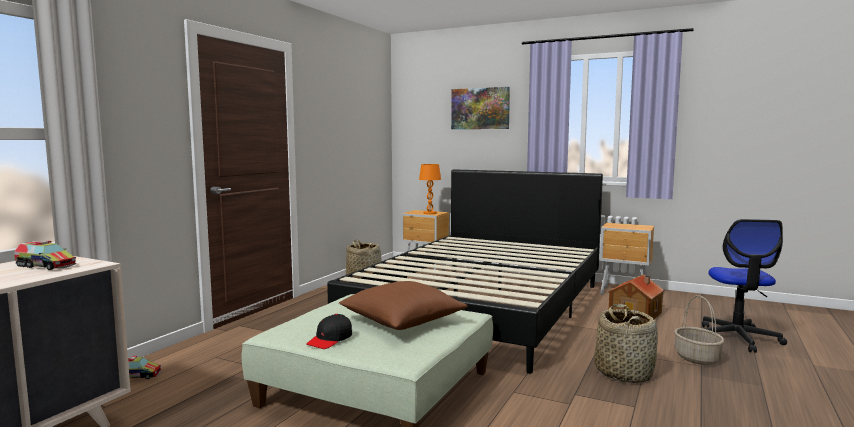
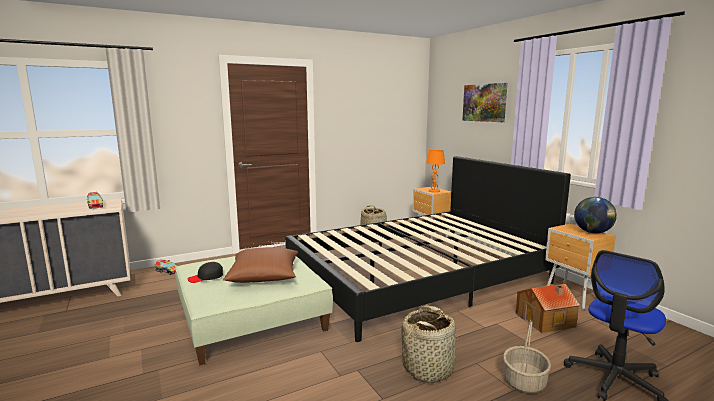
camera: 35 degrees right, 5 degrees up
none -> globe [574,197,617,234]

